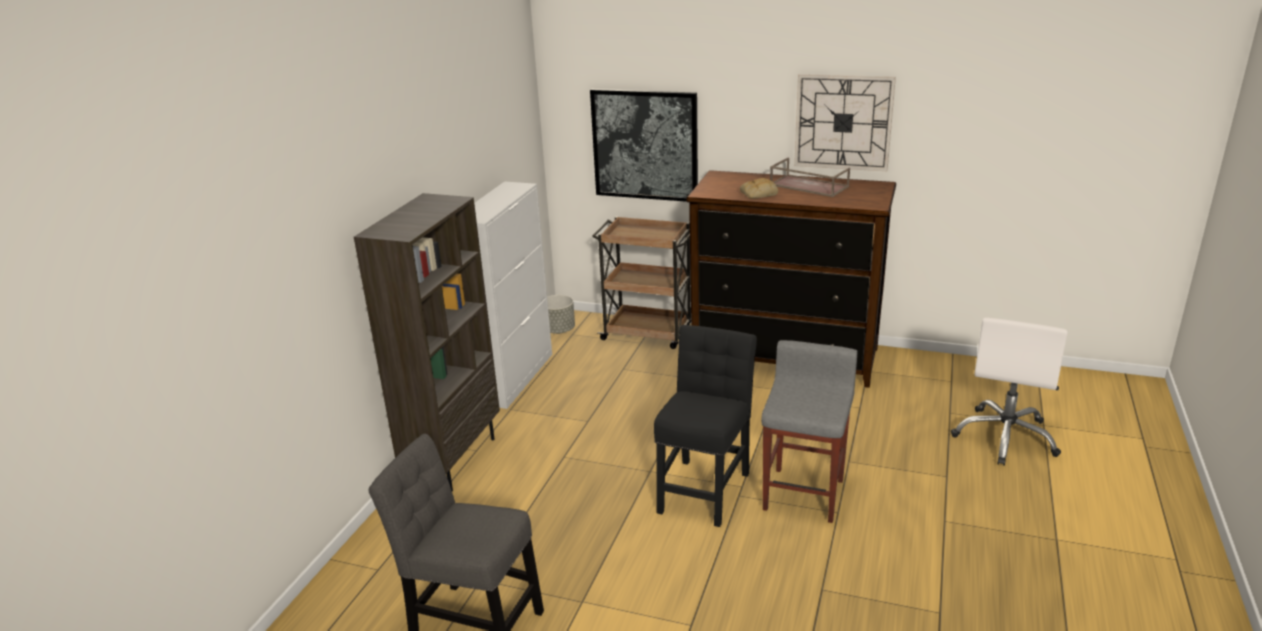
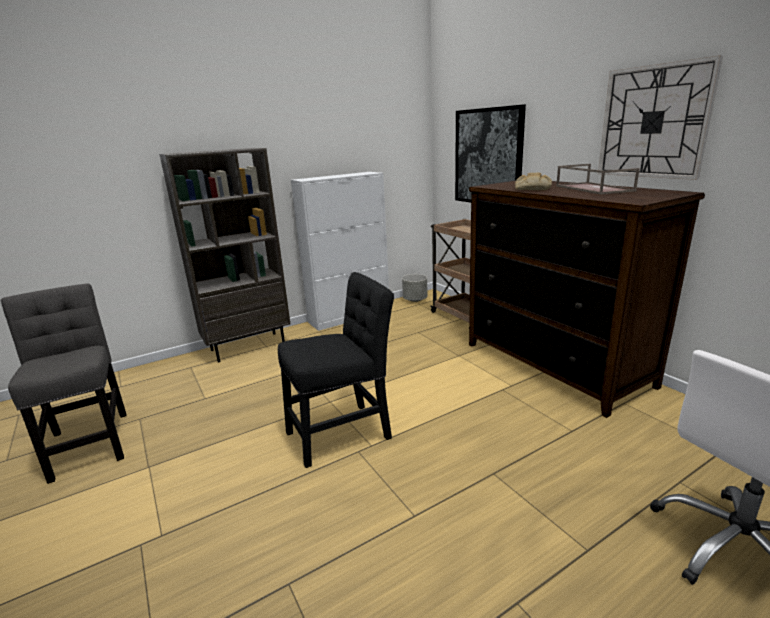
camera: 40 degrees right, 5 degrees down
grey stool [761,340,857,523] -> none

